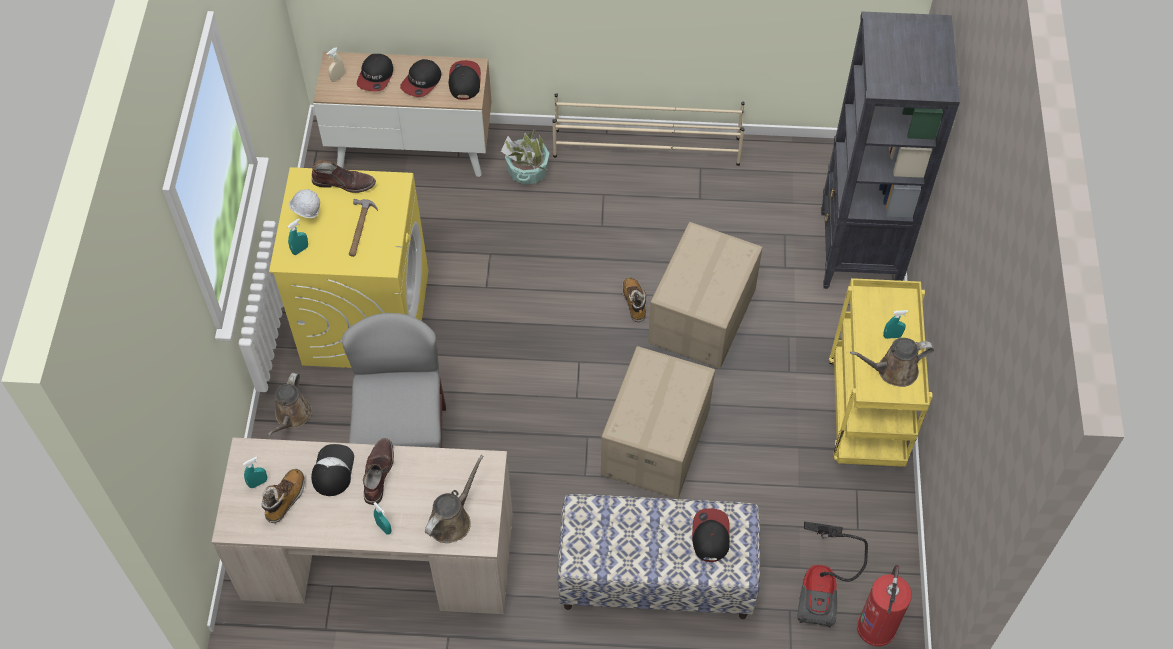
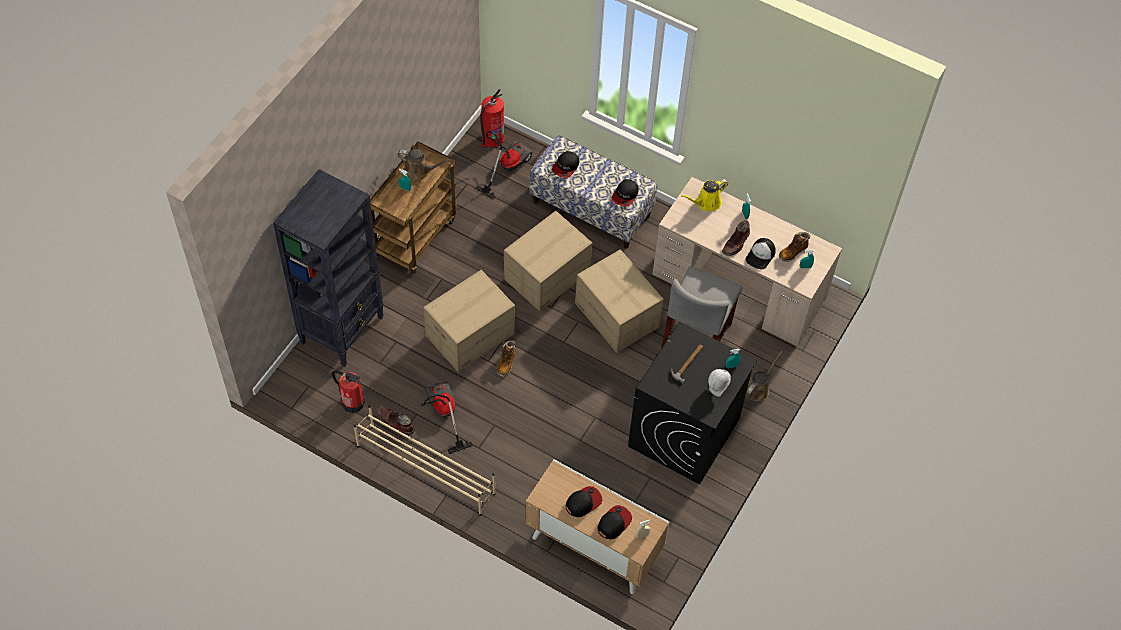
camera: 155 degrees left, 0 degrees up
yellow washing machine [269,167,428,368] -> black washing machine [628,322,757,485]
brown boot [312,160,376,193] -> brown boot moved to [378,406,415,435]
brown watering can [425,455,484,543] -> yellow watering can [681,179,728,211]
cap [448,60,481,100] -> cap moved to [612,179,639,207]
potted plant [501,130,549,184] -> none
yellow cart [828,278,933,467] -> brown cart [370,142,457,275]
none -> fire extinguisher [332,370,365,413]
none -> vacuum cleaner [421,382,474,454]
none -> cardboard box [575,249,664,353]

